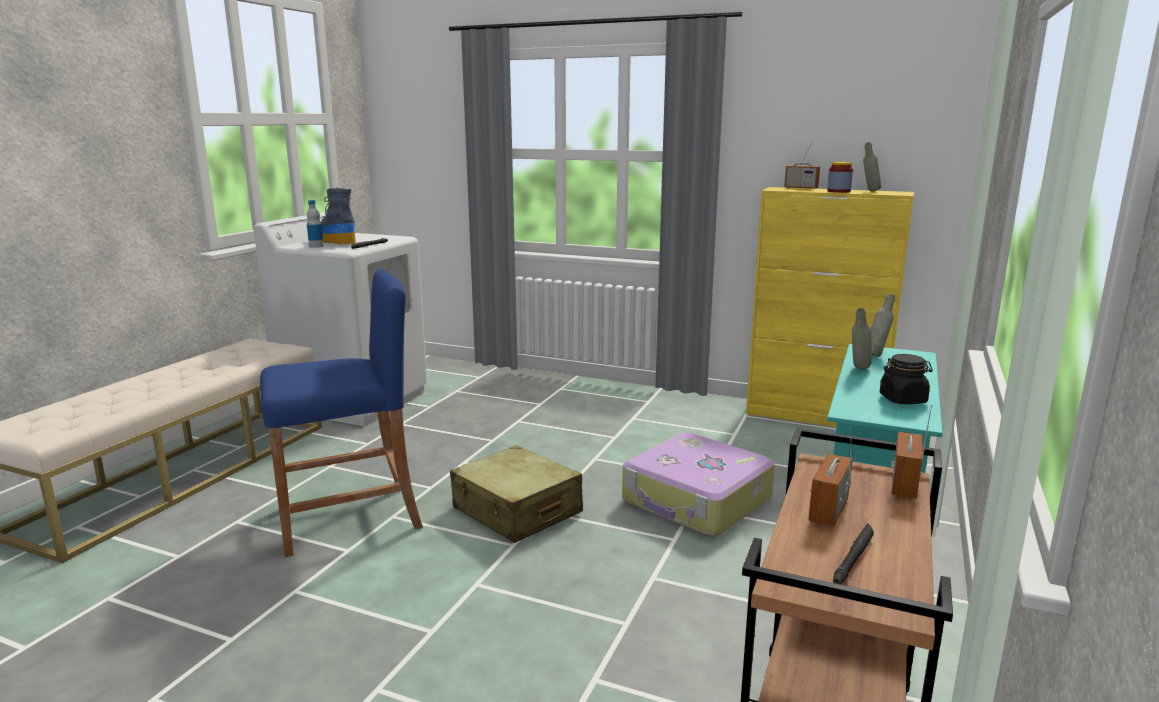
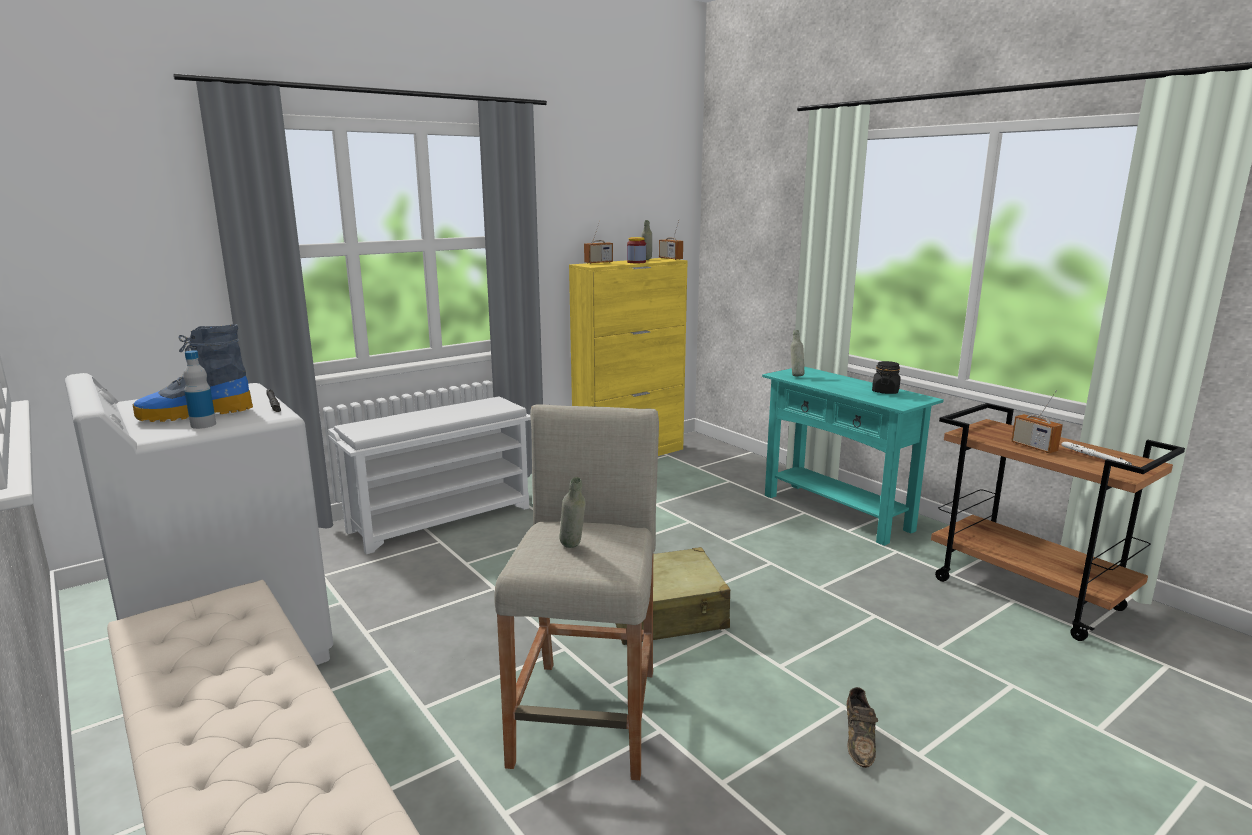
camera: 60 degrees left, 0 degrees up
blue stool [260,268,423,557] -> beige stool [494,404,659,781]
suitcase [622,432,775,537] -> none
black flashlight [833,523,874,585] -> white flashlight [1061,442,1132,465]
grey bottle [852,308,872,369] -> grey bottle moved to [560,477,586,548]
radio [891,405,933,499] -> radio moved to [659,221,683,260]
none -> white shoe rack [328,396,531,554]
none -> brown shoe [847,687,878,768]

